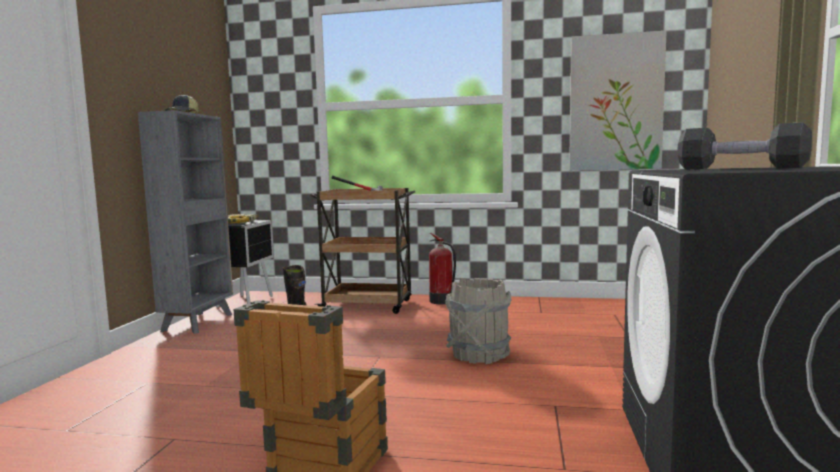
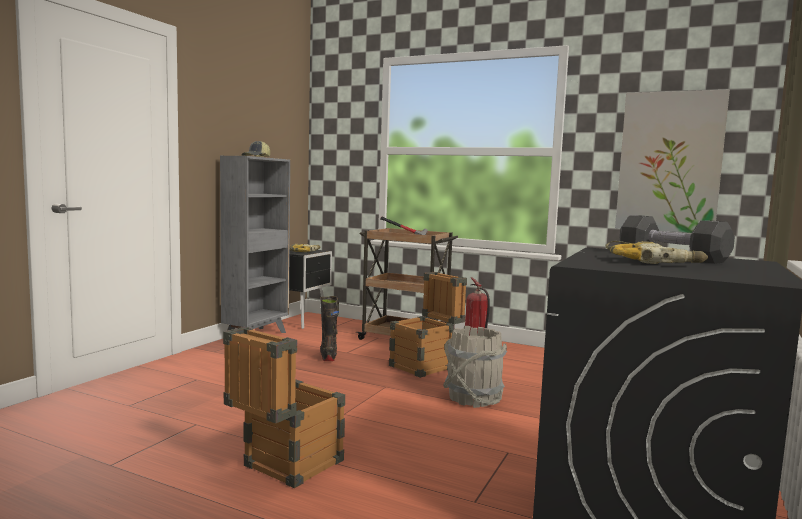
camera: 15 degrees right, 0 degrees up
none -> crate [389,272,467,378]
none -> power drill [605,241,708,264]

